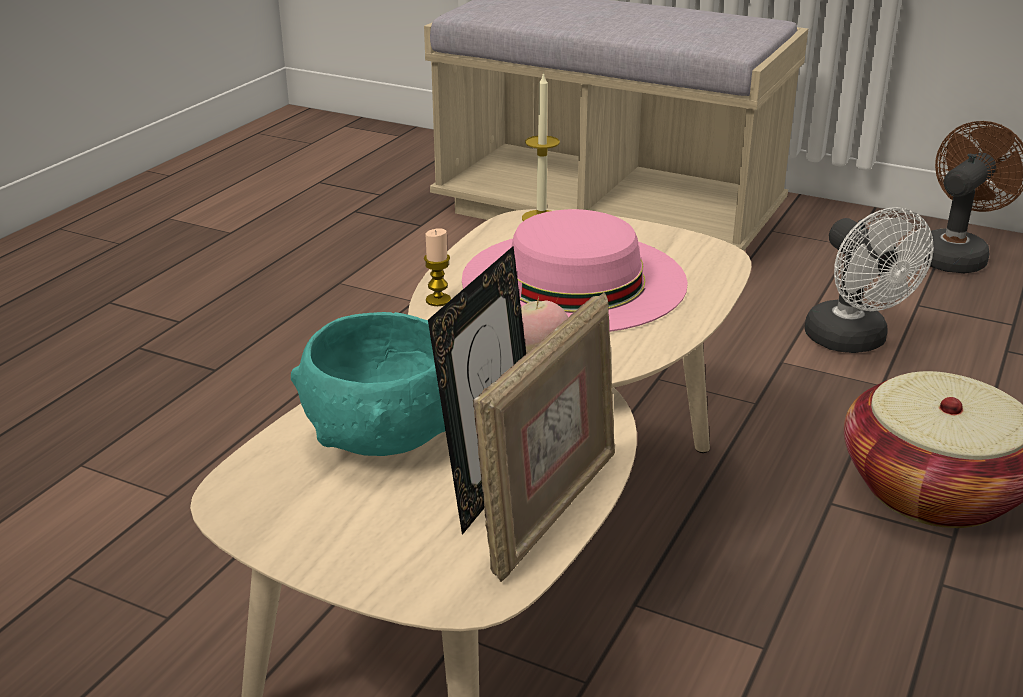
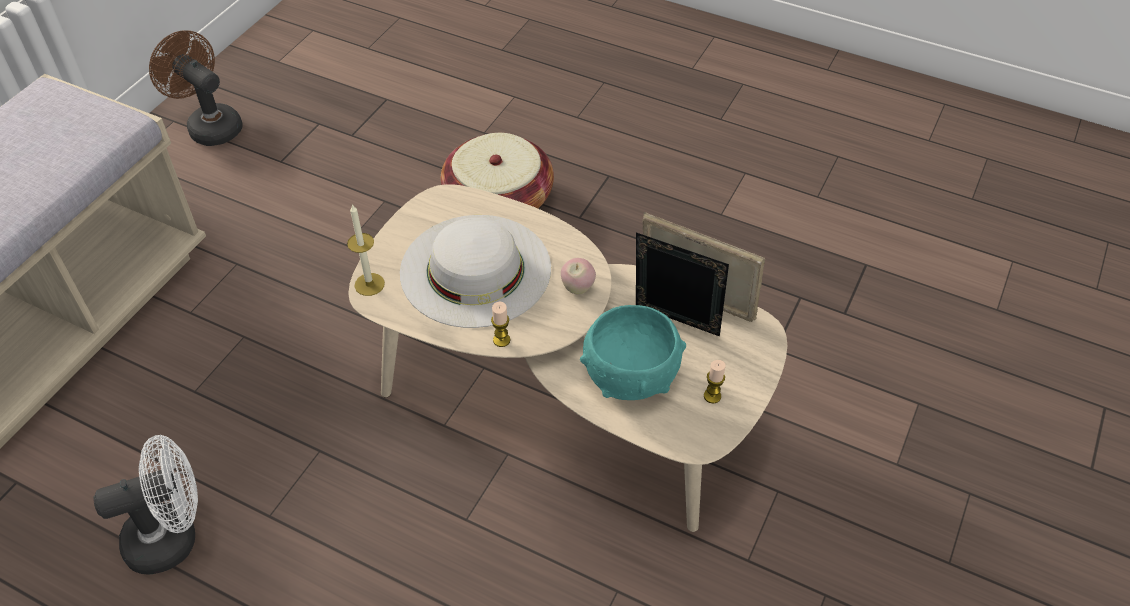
camera: 90 degrees left, 20 degrees up
pink hat [462,209,688,332] -> white hat [400,215,551,328]
white fan [804,207,934,353] -> white fan moved to [93,435,198,575]
none -> candle [704,360,726,404]

